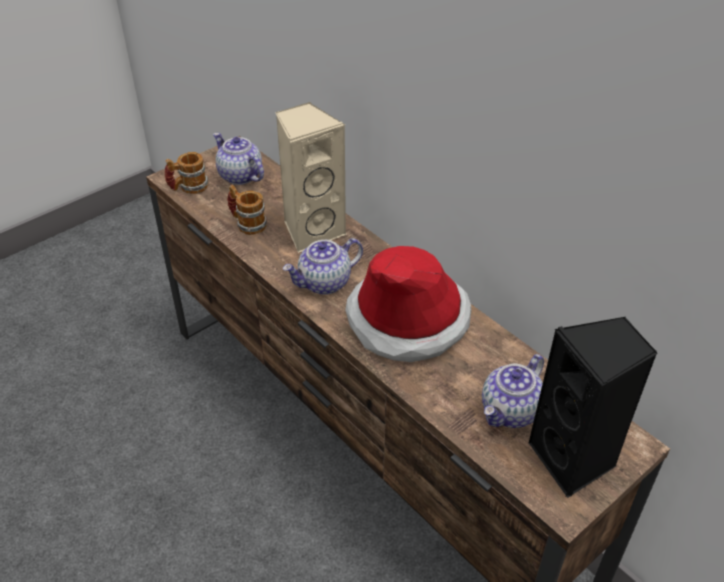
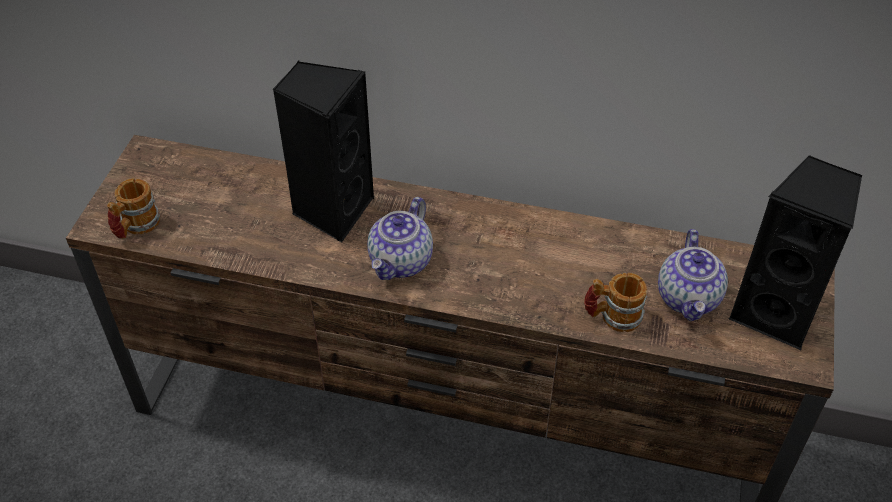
camera: 35 degrees left, 5 degrees up
teapot [213,133,264,185] -> none
mug [227,185,267,235] -> mug moved to [584,273,647,332]
beige speaker [275,102,347,253] -> black speaker [272,61,374,243]
hat [345,246,471,362] -> none

